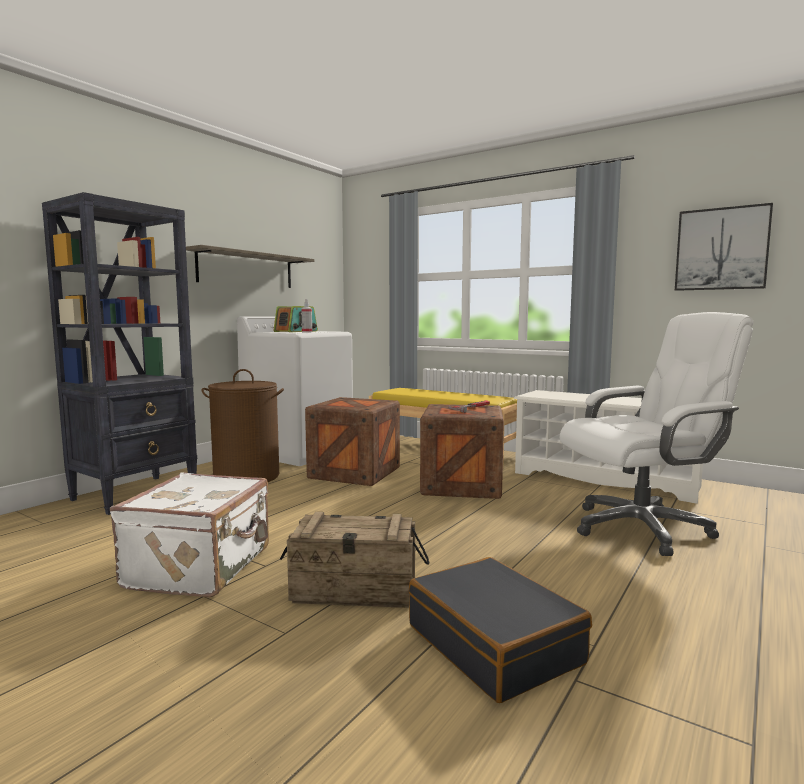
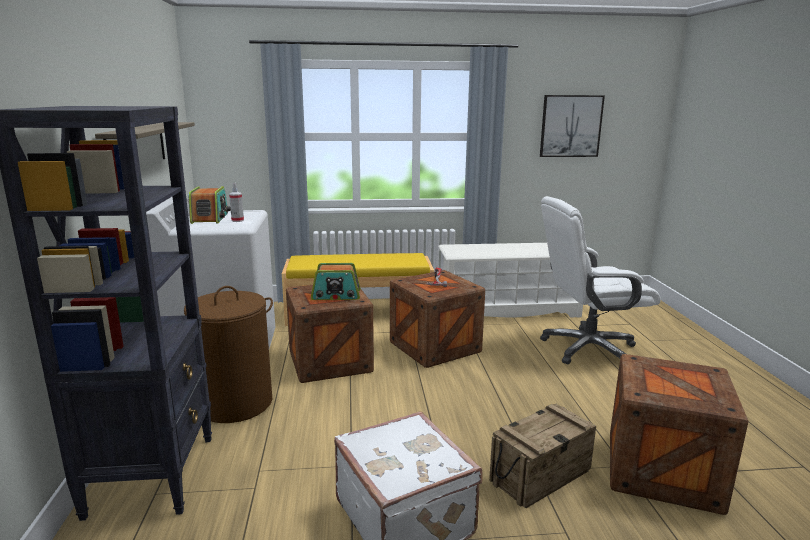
camera: 40 degrees left, 10 degrees up
black suitcase [409,557,592,703] -> crate [610,354,748,515]
white office chair [560,312,754,556] -> white office chair turned 135 degrees counterclockwise [540,196,661,364]
none -> radio [311,263,361,300]

